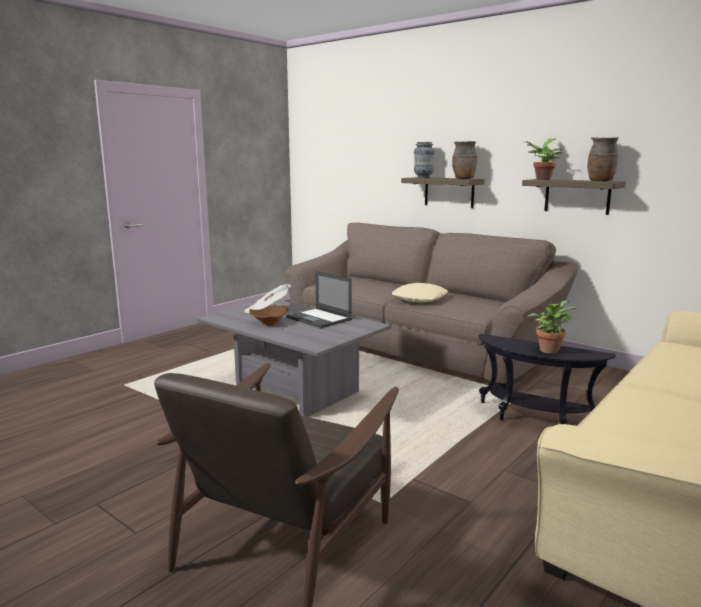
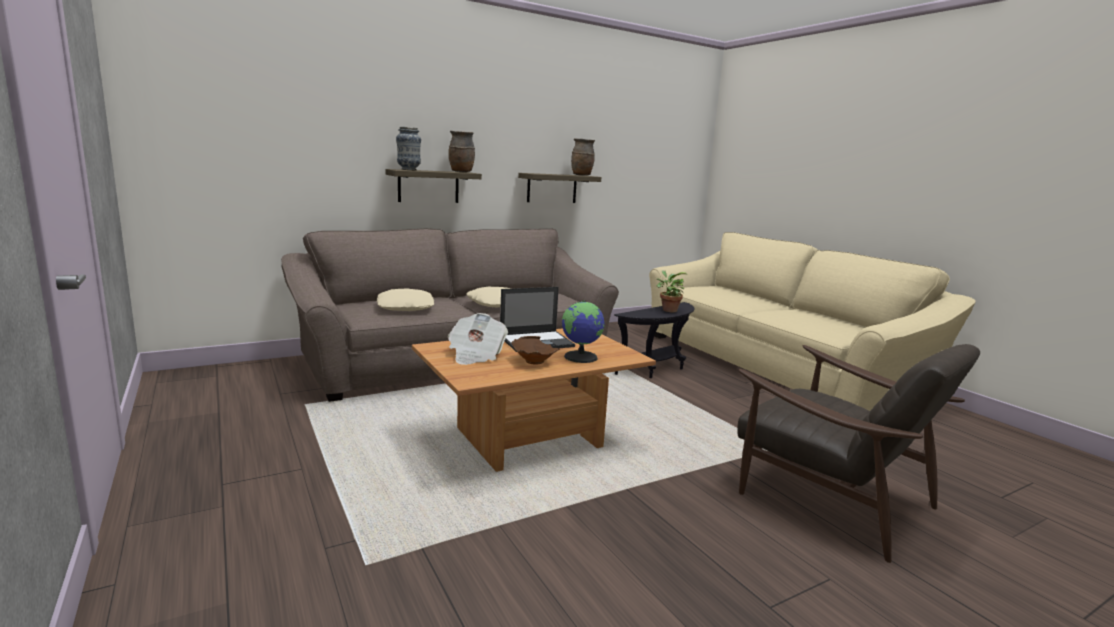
camera: 70 degrees left, 0 degrees up
grey coffee table [197,300,391,417] -> brown coffee table [412,328,656,472]
potted plant [524,138,562,180] -> none
none -> beige pillow [377,288,434,311]
none -> globe [562,300,605,363]

